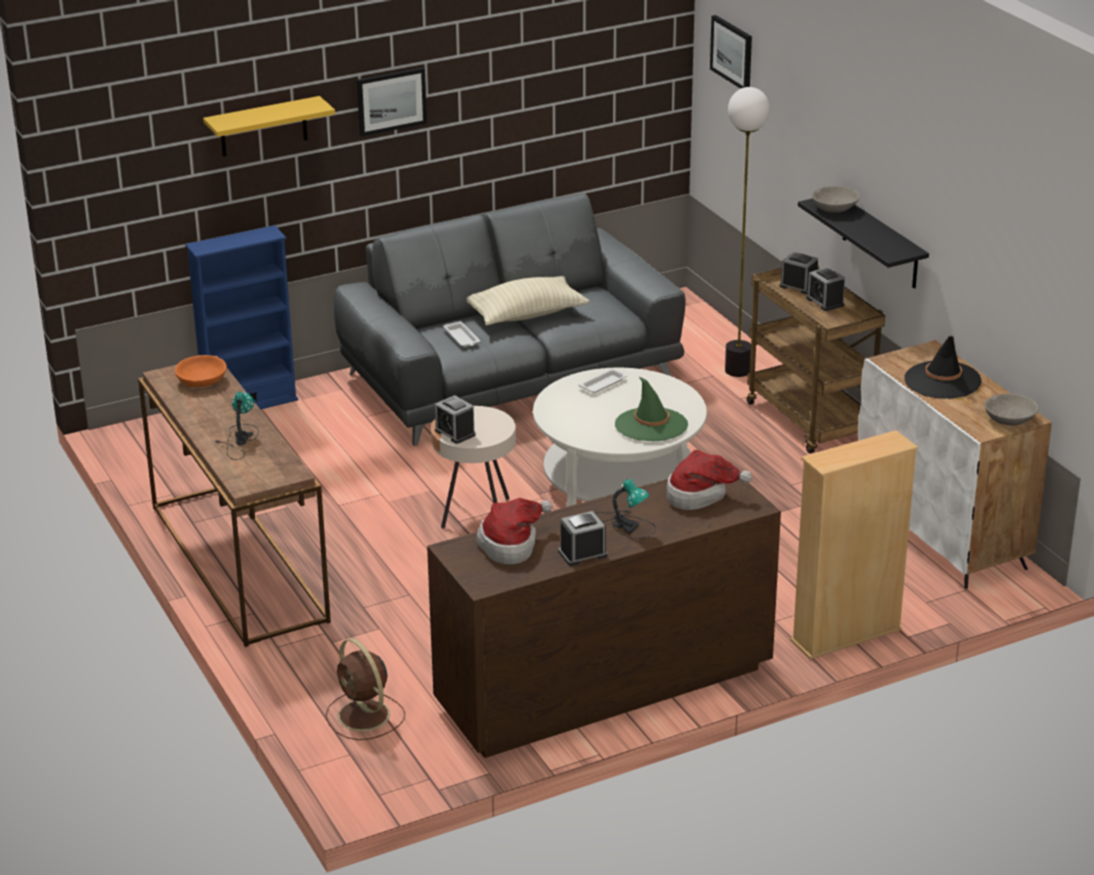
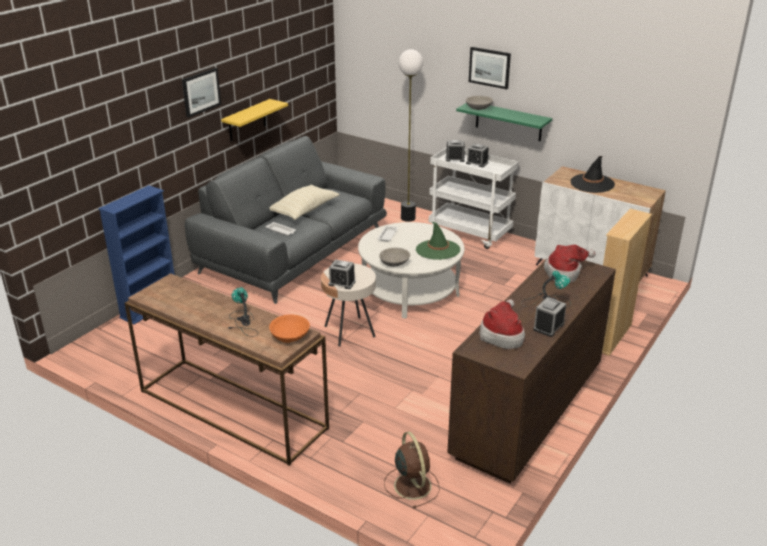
camera: 30 degrees left, 0 degrees up
orange bowl [175,355,227,387] -> orange bowl moved to [269,314,310,343]
yellow shelf [203,96,335,157] -> yellow shelf moved to [221,99,288,141]
brown fan [326,638,405,740] -> brown fan turned 135 degrees counterclockwise [384,432,440,508]
picture [710,15,752,89] -> picture moved to [469,47,511,89]
brown cart [747,266,885,453] -> white cart [429,147,519,249]
black shelf [798,199,929,289] -> green shelf [456,103,552,141]
grey bowl [984,393,1039,426] -> grey bowl moved to [379,248,410,267]

